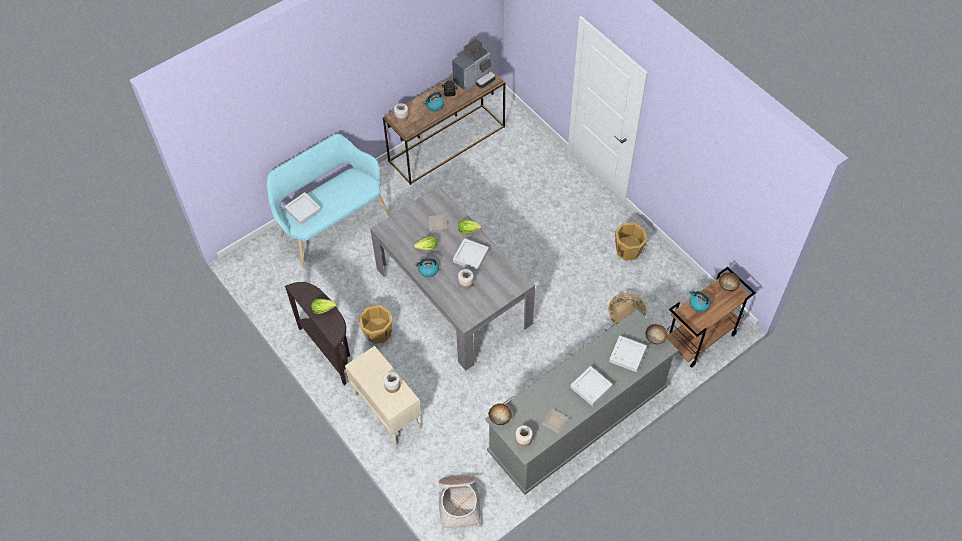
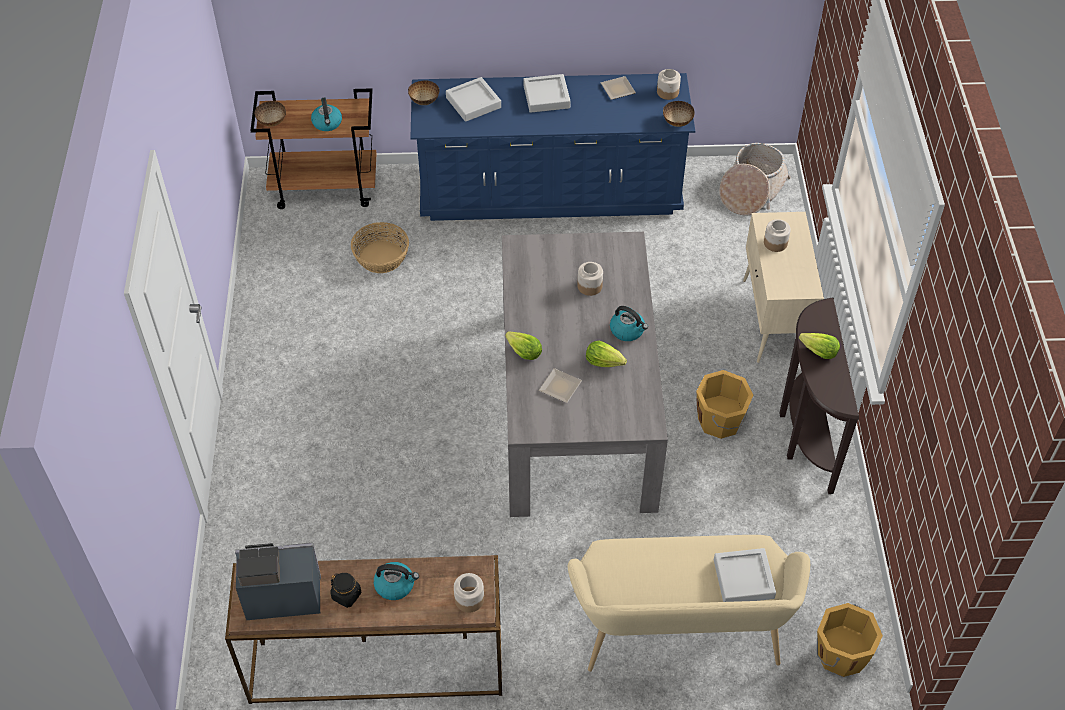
camera: 145 degrees left, 5 degrees down
turquoise bench [267,134,390,268] -> beige bench [568,535,810,672]
grey tray [453,238,489,271] -> none
grey dresser [485,310,678,495] -> blue dresser [410,73,695,221]
orange bucket [615,222,647,261] -> orange bucket moved to [817,603,883,677]

